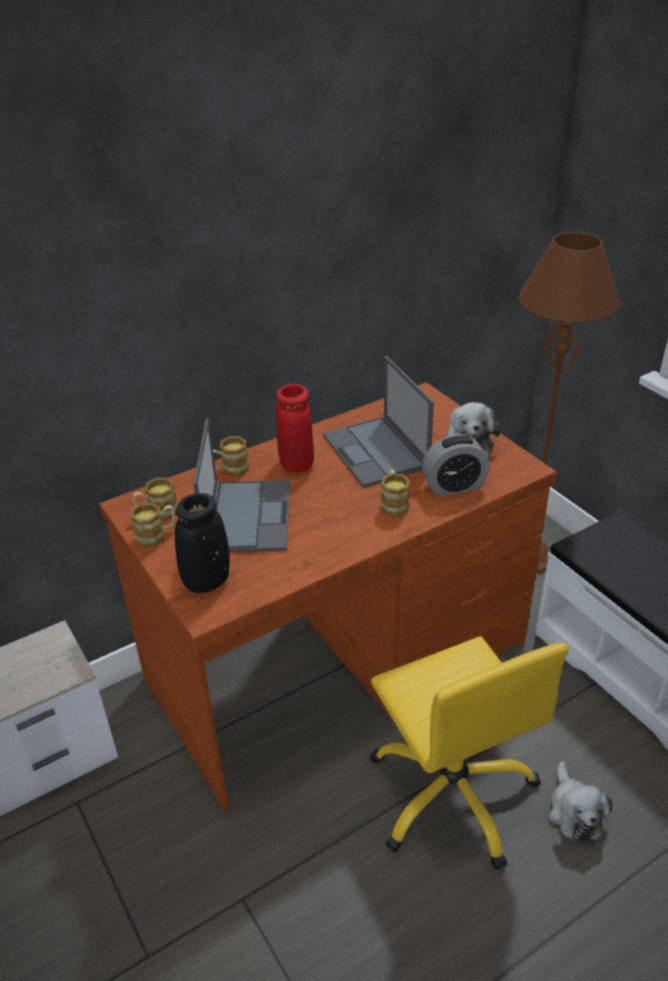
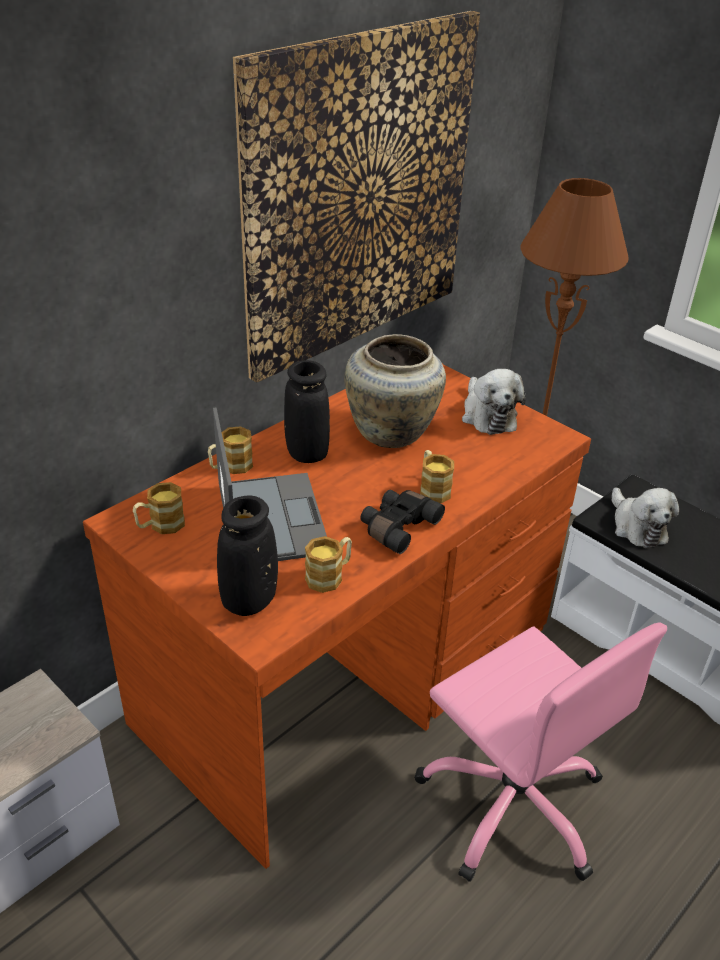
camera: 15 degrees left, 0 degrees up
mug [130,503,175,548] -> mug moved to [305,536,352,593]
red vase [276,384,314,472] -> black vase [284,360,330,463]
laptop [323,356,434,487] -> beige vase [344,334,446,448]
yellow office chair [370,636,569,870] -> pink office chair [414,622,667,882]
alarm clock [422,435,490,496] -> none
plush toy [548,761,612,842] -> plush toy moved to [612,488,679,548]
none -> picture [233,11,480,383]
none -> black binoculars [360,490,445,554]

